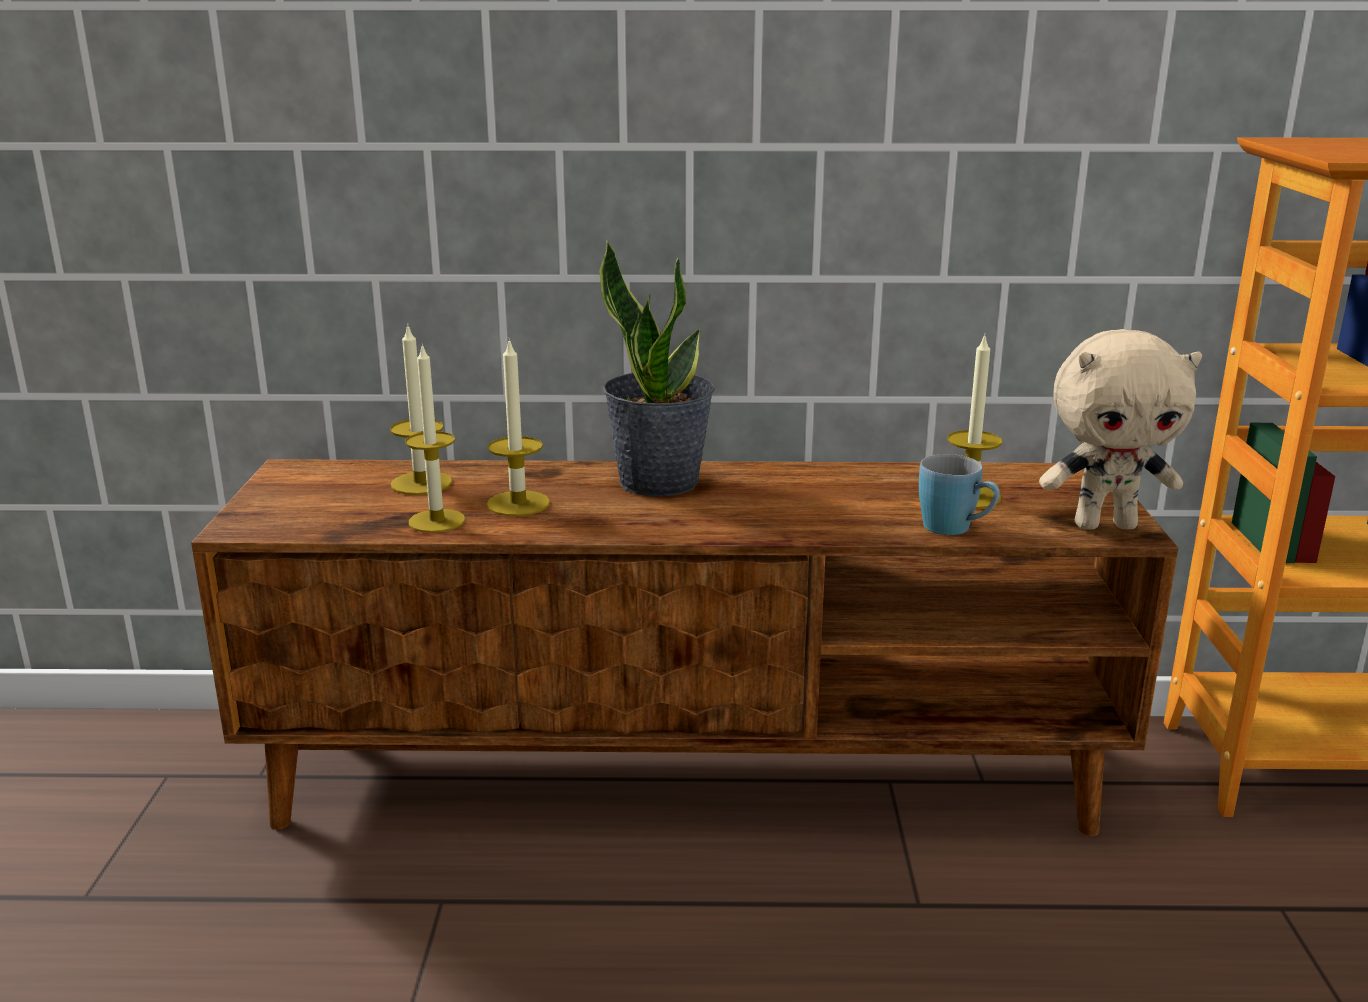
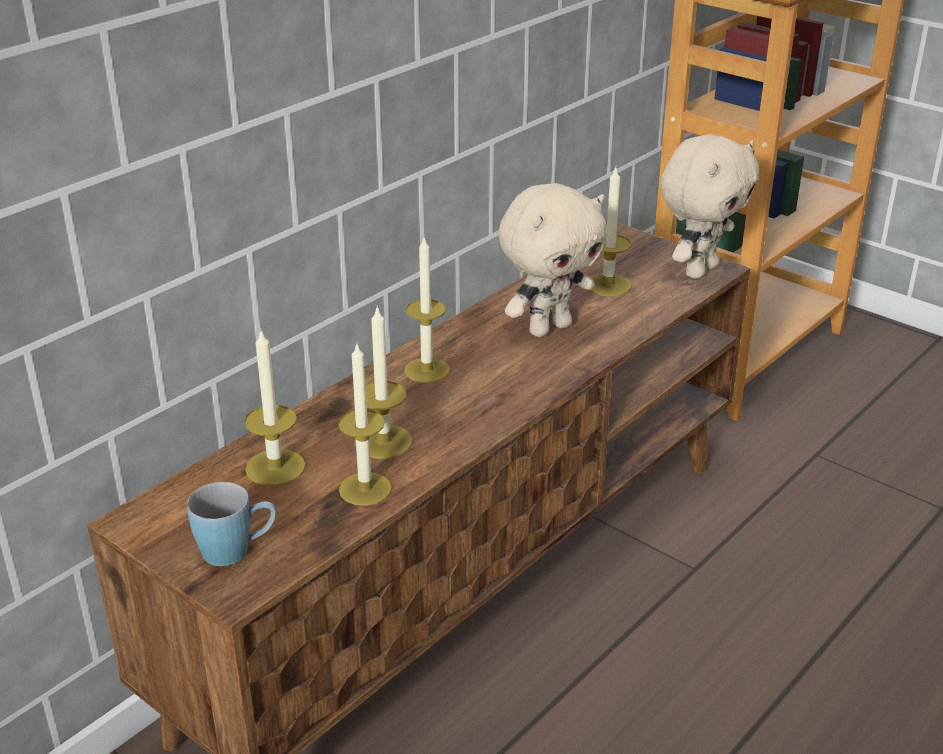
camera: 50 degrees left, 10 degrees up
potted plant [599,240,715,497] -> candle [404,238,450,383]
blue mug [919,454,1000,535] -> blue mug moved to [187,482,276,566]
none -> beige plush toy [499,183,607,337]

